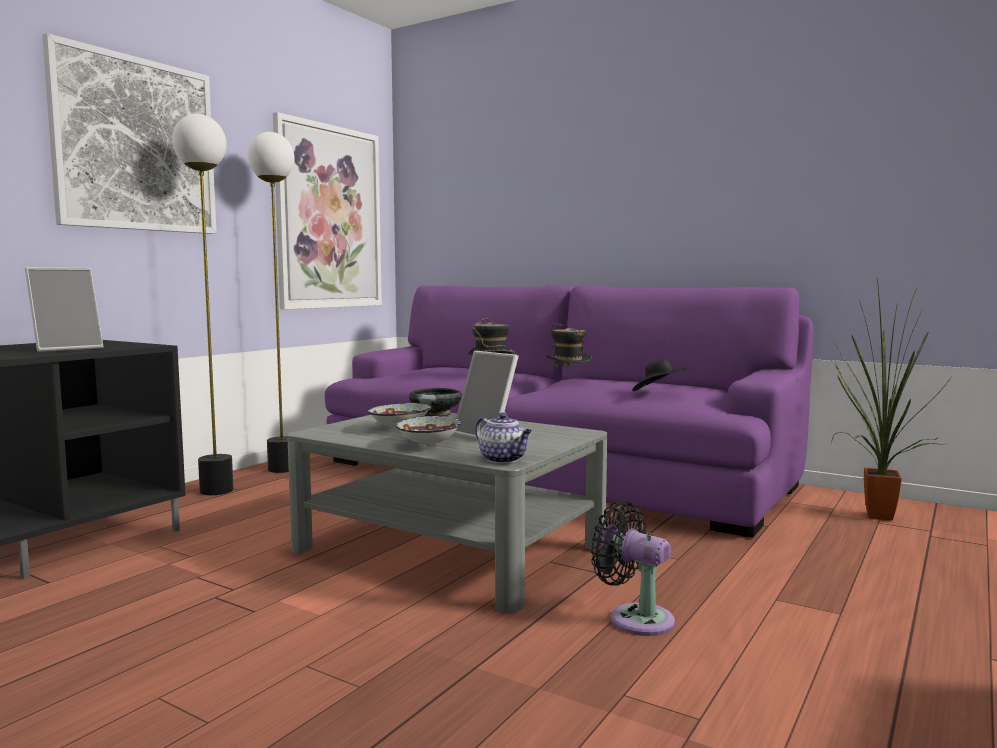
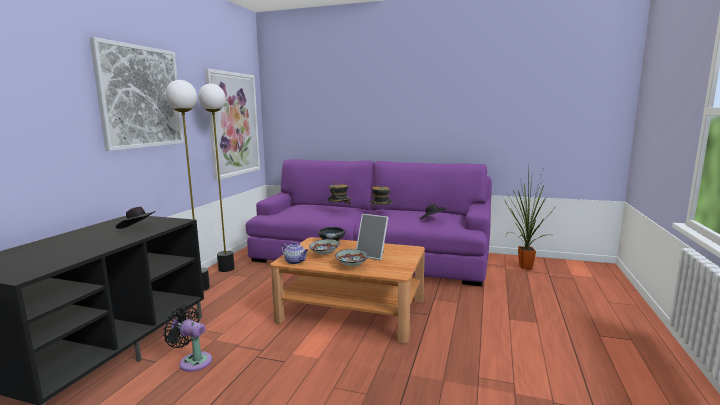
camera: 15 degrees left, 5 degrees up
picture frame [25,267,103,352] -> black hat [116,207,156,229]
grey coffee table [287,413,608,613] -> brown coffee table [270,237,425,343]
teapot [475,413,532,463] -> teapot moved to [281,242,308,264]
black fan [591,501,675,636] -> black fan moved to [163,305,212,372]

